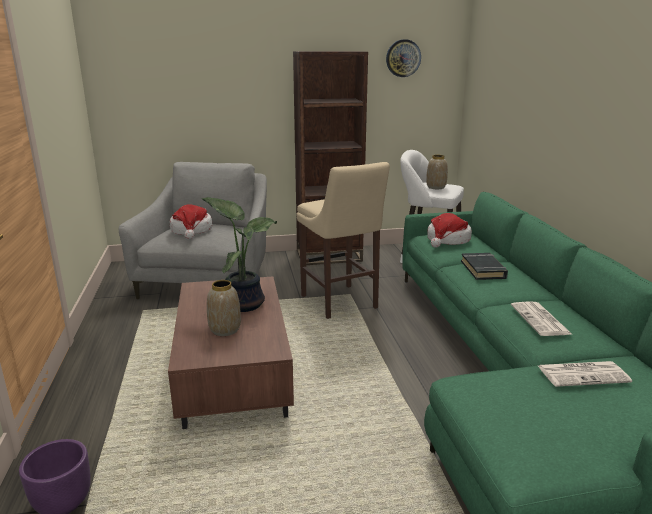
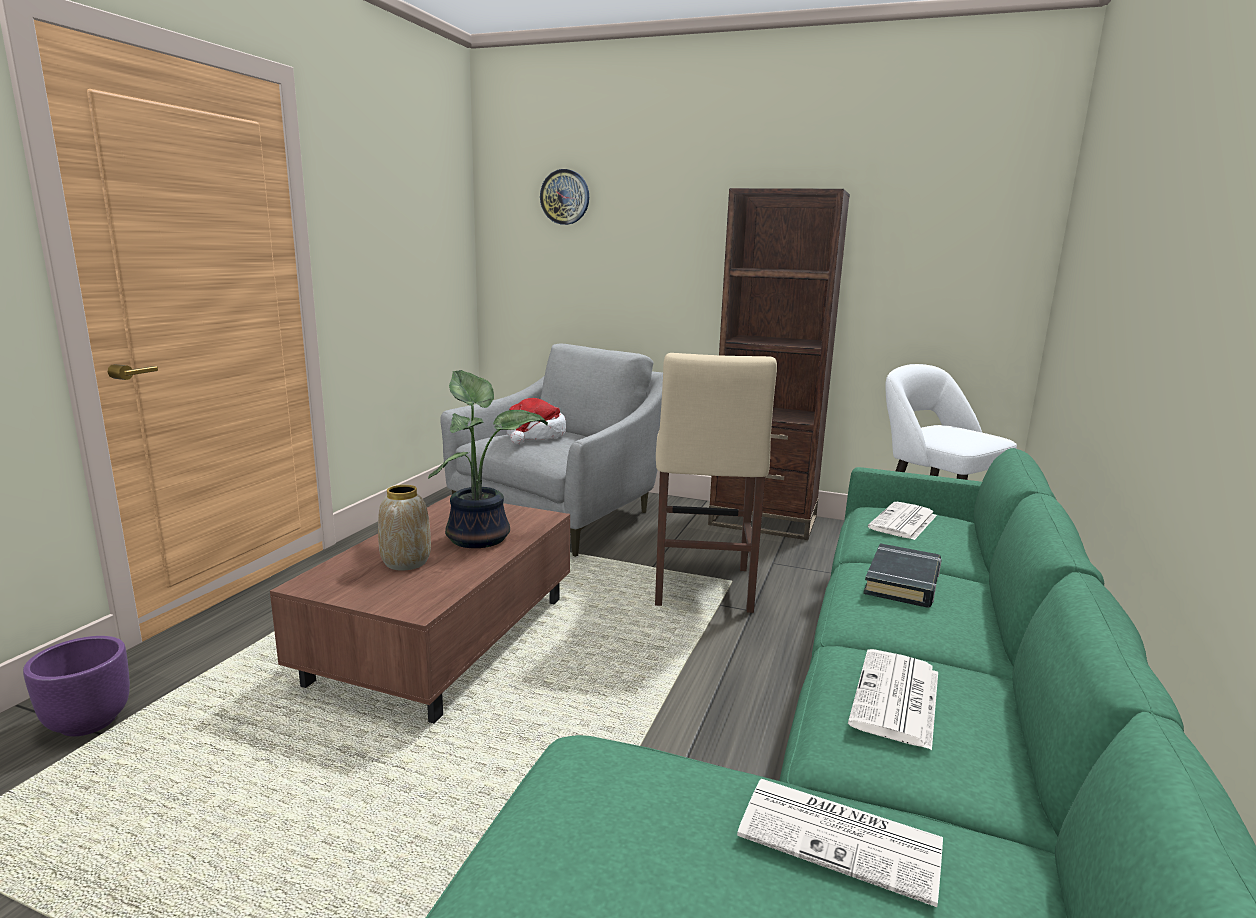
camera: 30 degrees right, 5 degrees down
wall clock [386,39,421,77] -> wall clock moved to [540,169,589,225]
vase [426,155,448,189] -> none
hat [427,213,472,247] -> newspaper [868,502,937,540]

